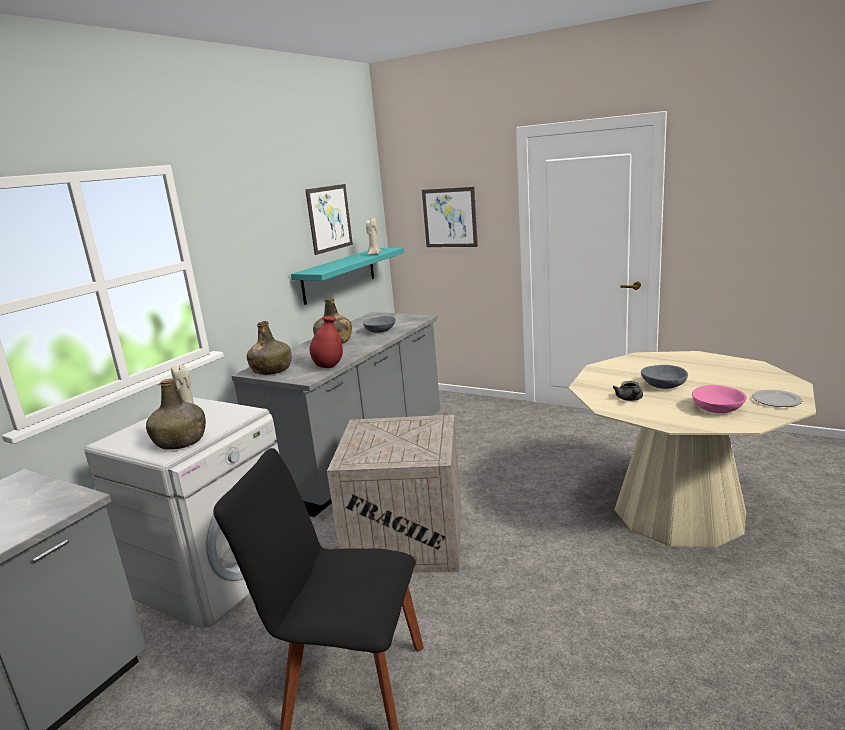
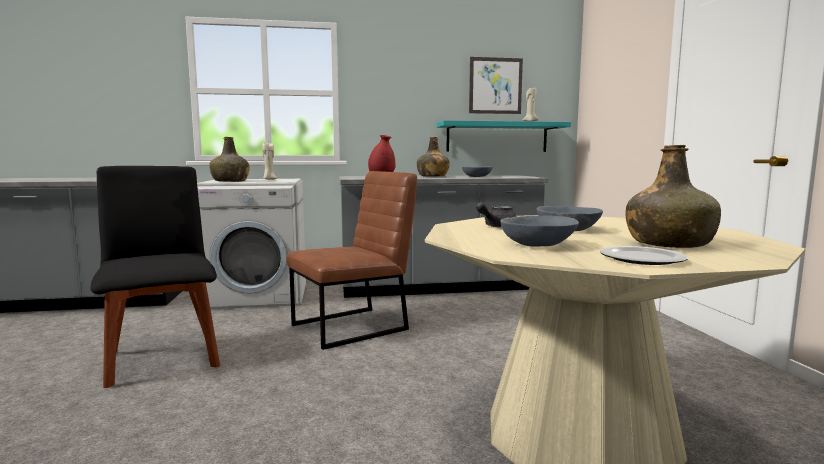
camera: 50 degrees right, 10 degrees down
green bottle [247,321,291,375] -> green bottle moved to [625,145,721,248]
crate [327,415,461,573] -> brown chair [286,171,417,350]
picture [422,187,478,247] -> none
pink bowl [692,385,747,413] -> grey bowl [500,216,579,247]

